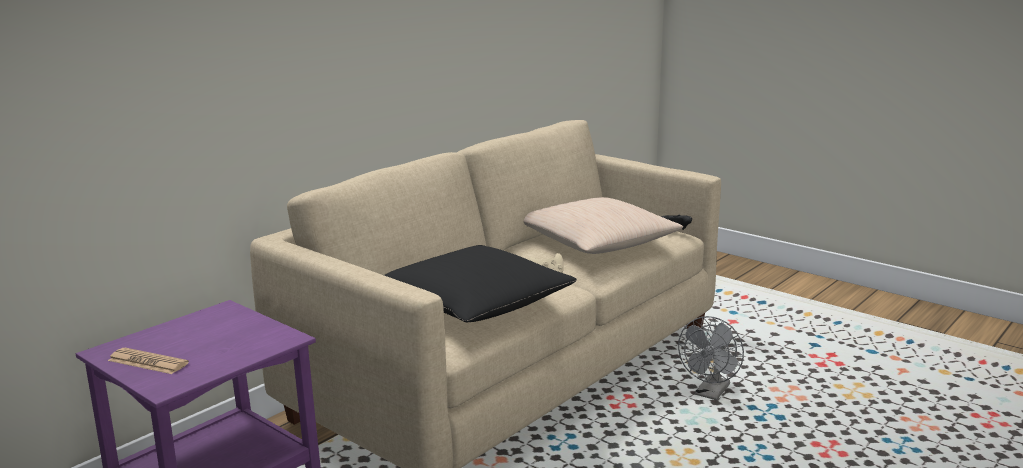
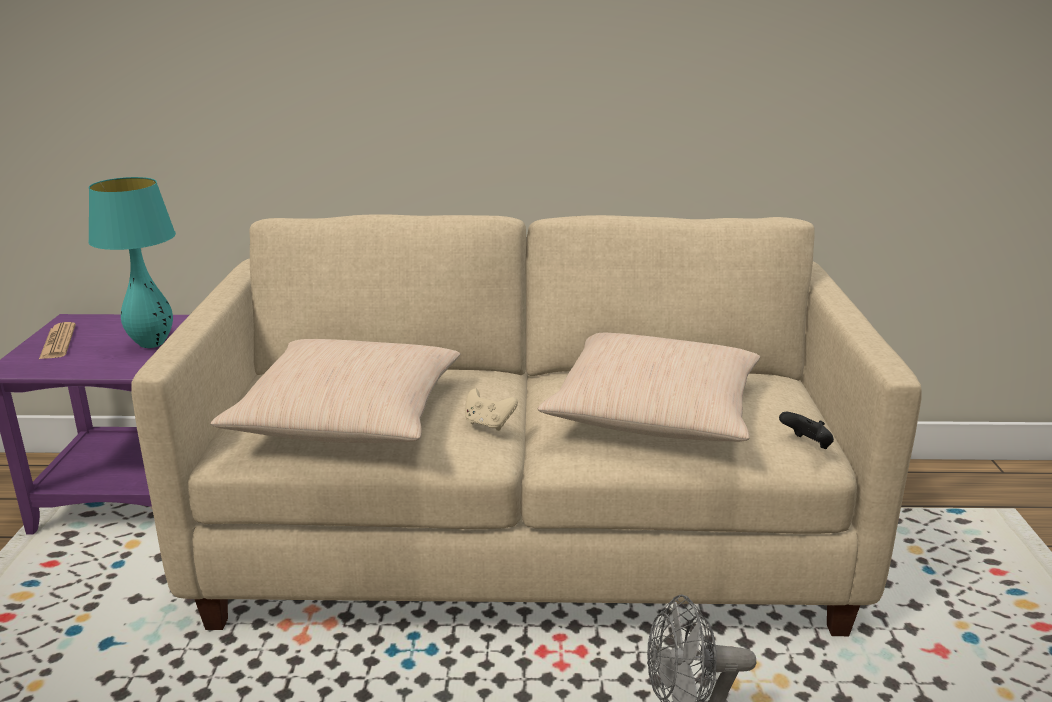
camera: 50 degrees right, 5 degrees up
black pillow [384,245,577,322] -> beige pillow [210,339,461,443]
none -> turquoise table lamp [88,177,176,348]

